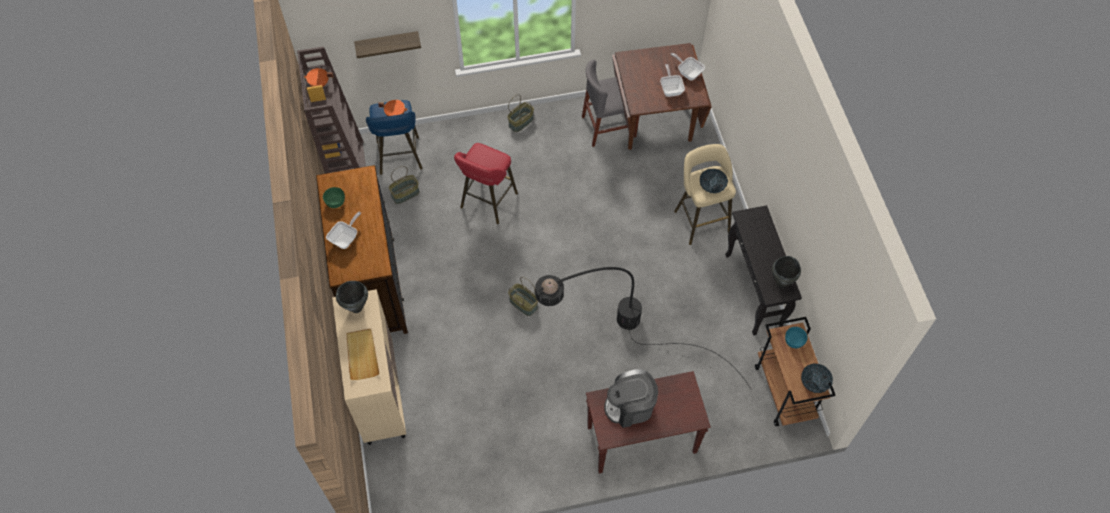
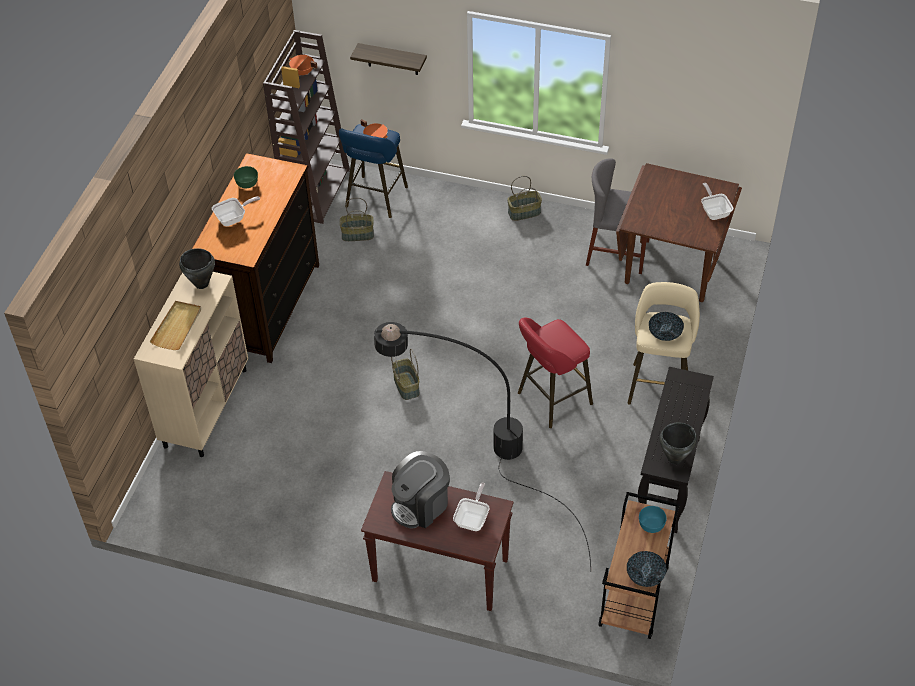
camera: 30 degrees right, 10 degrees down
red stool [454,143,518,224] -> red stool moved to [518,318,593,428]
coffee machine [604,369,658,428] -> coffee machine turned 60 degrees counterclockwise [391,451,450,528]
frying pan [660,64,685,97] -> frying pan moved to [453,482,490,531]

